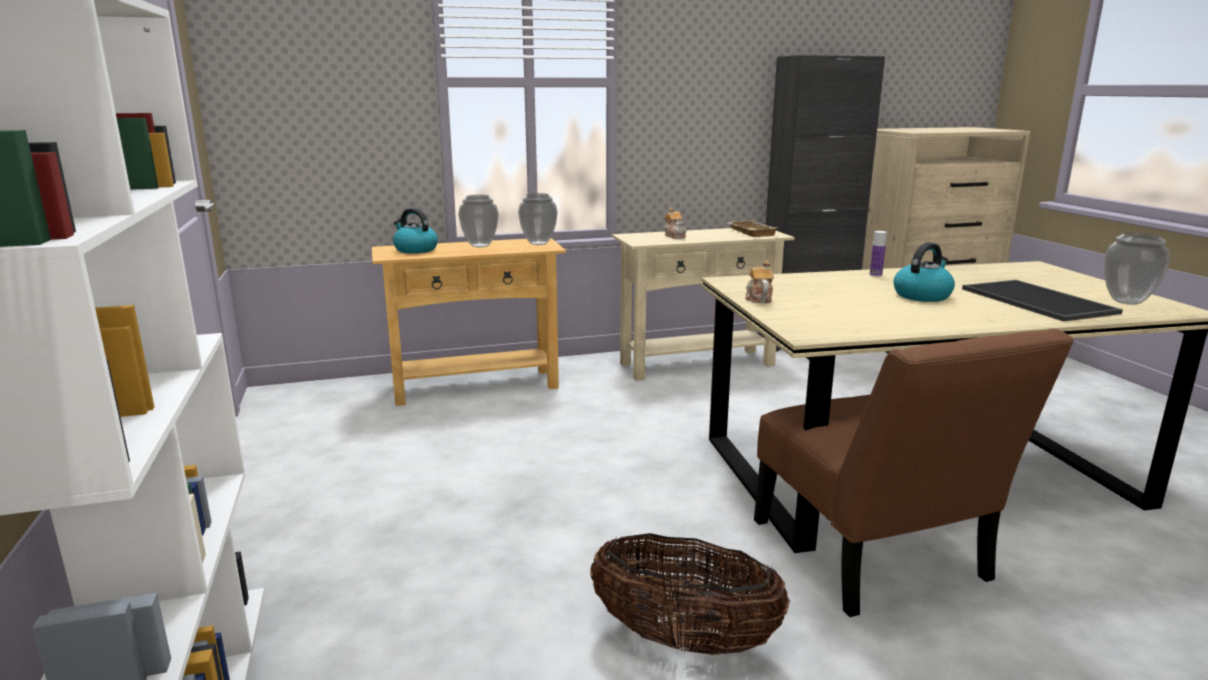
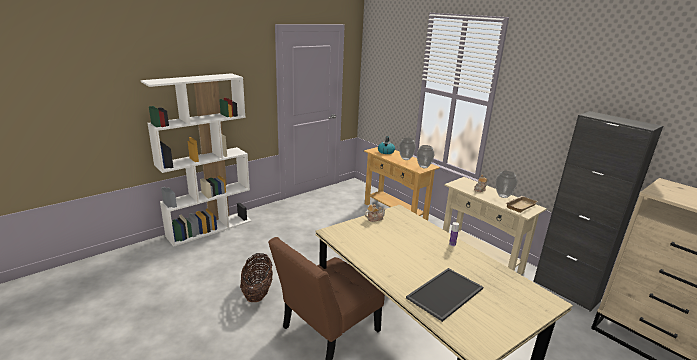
camera: 65 degrees right, 5 degrees up
kettle [893,242,955,302] -> none
vase [1104,232,1170,305] -> vase moved to [496,171,517,198]

